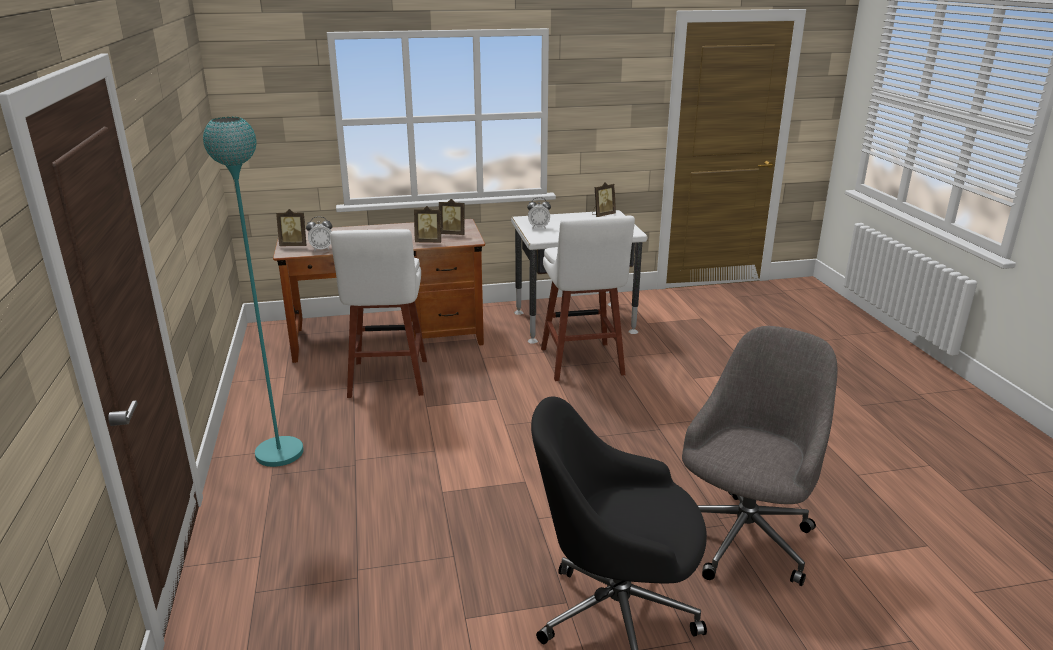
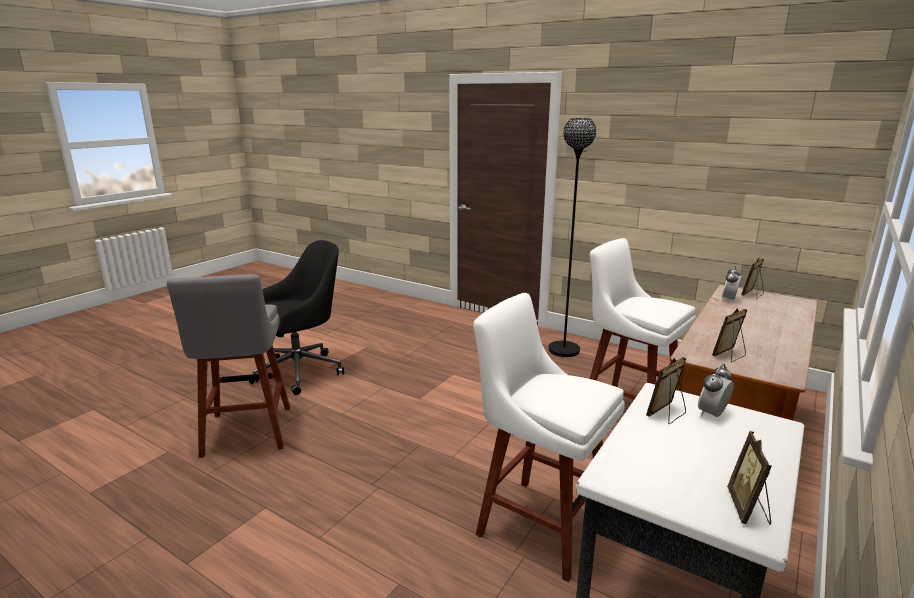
camera: 135 degrees right, 5 degrees down
turquoise floor lamp [203,117,304,467] -> black floor lamp [548,118,596,357]
picture frame [414,206,441,243] -> picture frame moved to [646,357,686,424]
grey office chair [682,326,837,586] -> grey stool [167,274,290,458]

